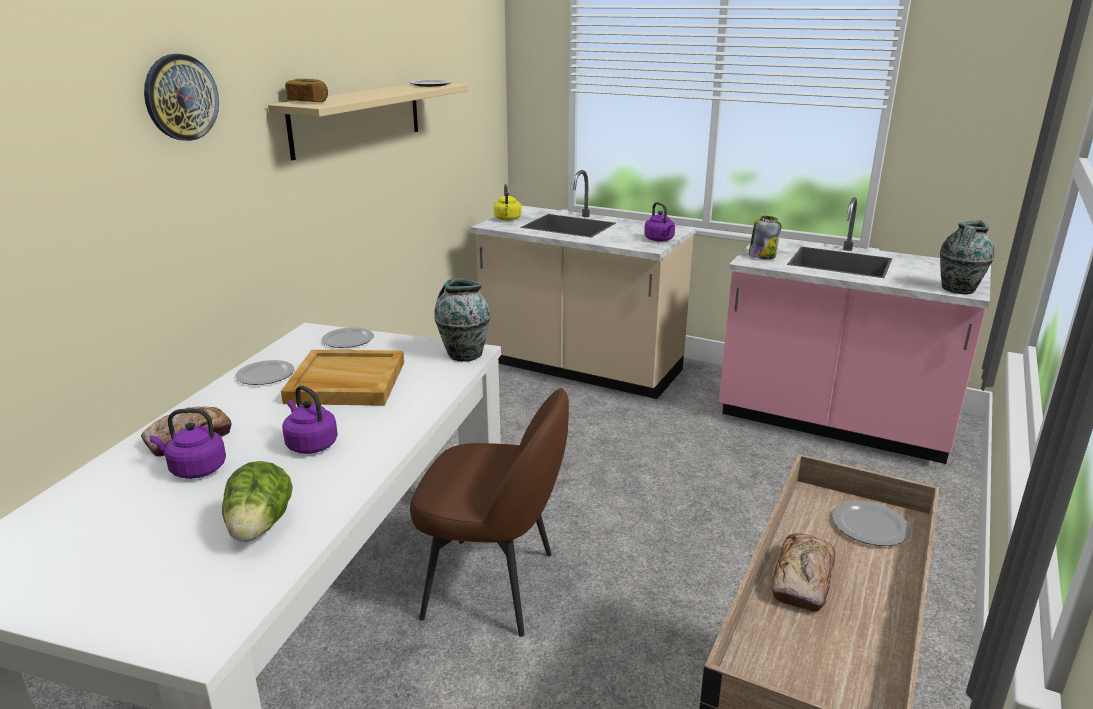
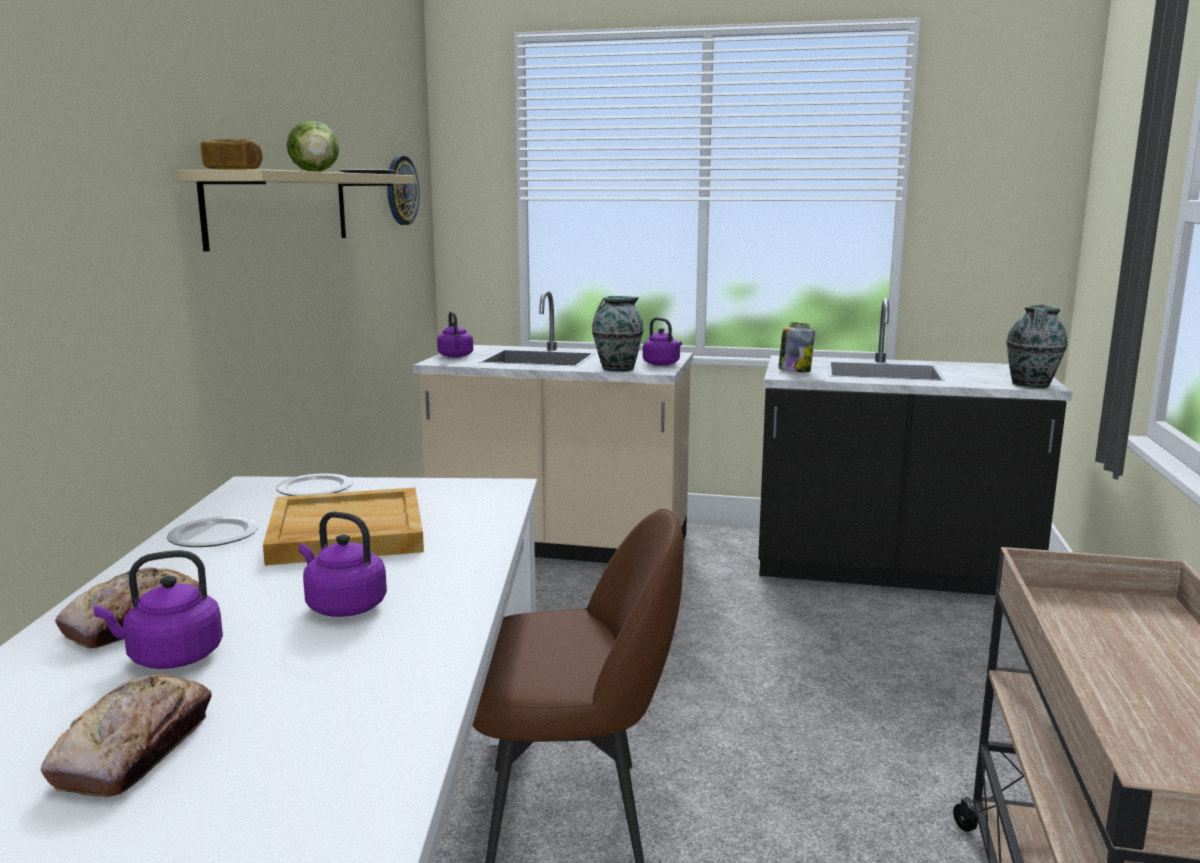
camera: 15 degrees left, 10 degrees down
wall clock [144,54,219,141] -> wall clock moved to [387,156,420,225]
lettuce [222,461,293,542] -> lettuce moved to [287,121,339,172]
vase [434,278,491,362] -> vase moved to [592,296,644,372]
yellow kettle [494,184,521,221] -> purple kettle [437,311,473,357]
pink counter [719,197,991,464] -> black counter [758,298,1073,595]
bread [772,533,836,612] -> bread moved to [41,674,212,797]
plate [832,501,910,546] -> none

